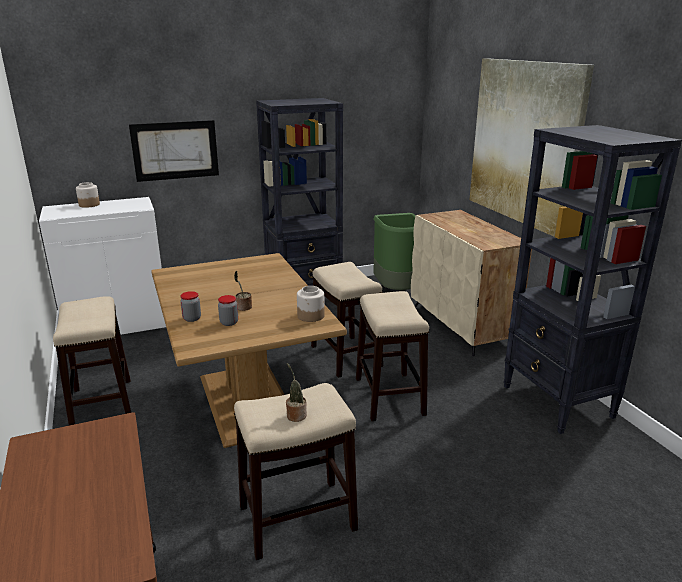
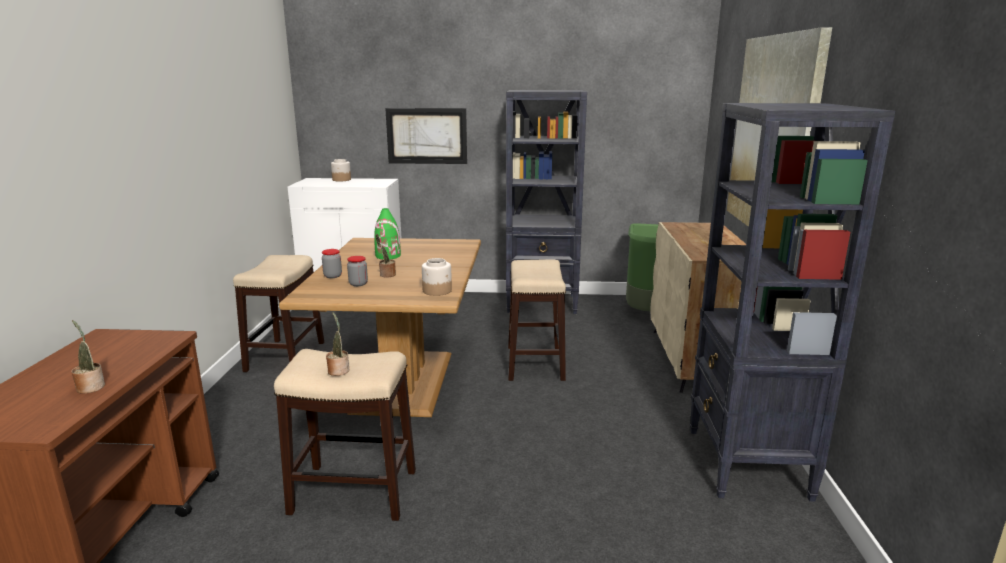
camera: 25 degrees right, 5 degrees down
stool [356,291,429,421] -> none
none -> potted plant [71,320,105,394]
none -> green vase [374,208,401,260]

